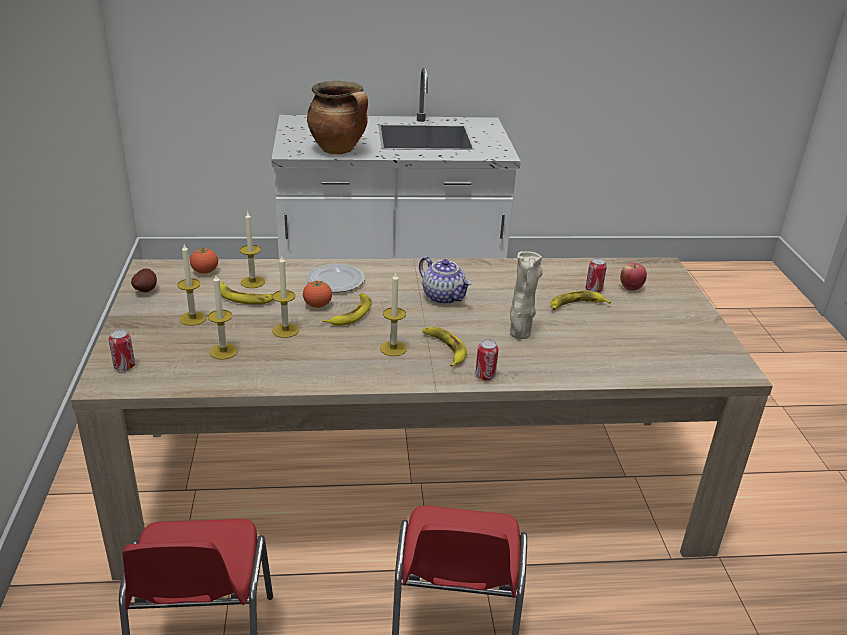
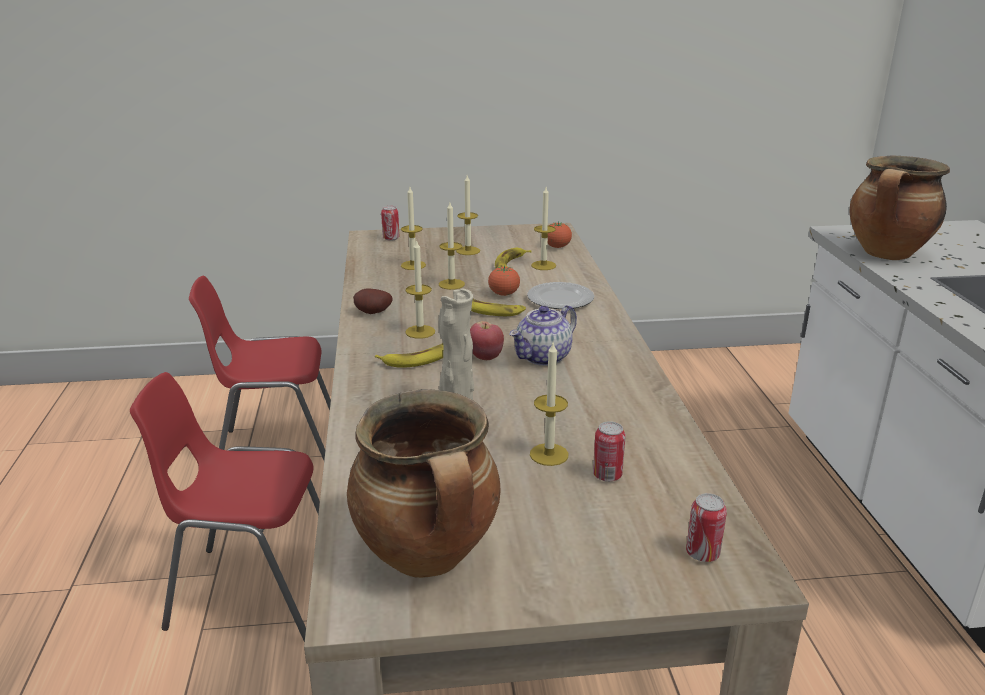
camera: 90 degrees right, 5 degrees down
potato [131,268,157,292] -> potato moved to [353,288,393,314]
can [475,339,498,380] -> can moved to [686,493,727,562]
banana [550,291,611,310] -> candle [530,343,568,466]
apple [620,262,647,291] -> apple moved to [470,321,504,360]
none -> cooking pot [347,389,501,578]

